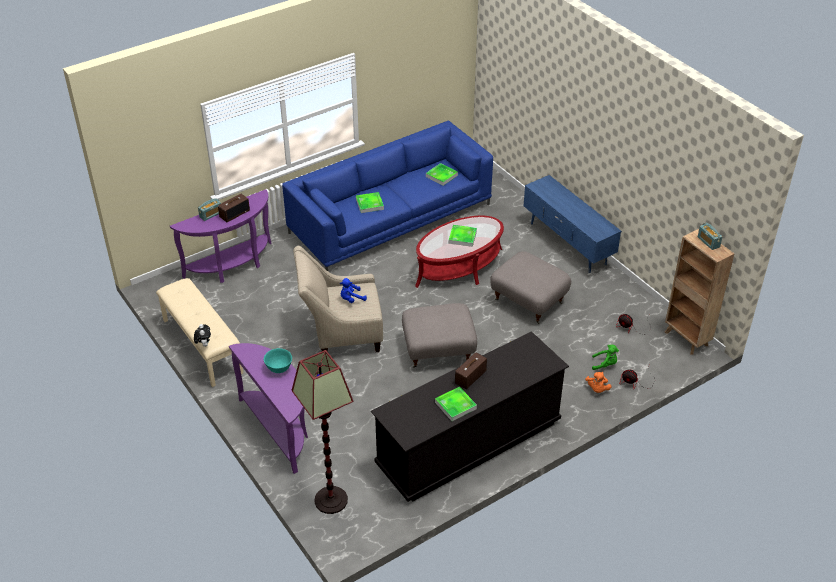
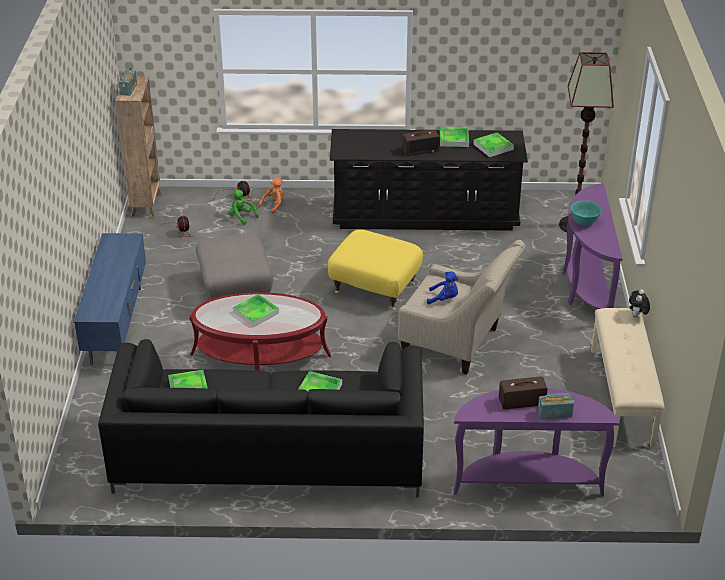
camera: 145 degrees left, 5 degrees down
blue sofa [282,121,493,271] -> black sofa [98,339,424,497]
grey ottoman [402,303,477,368] -> yellow ottoman [327,230,423,310]
none -> tray [473,132,514,157]

